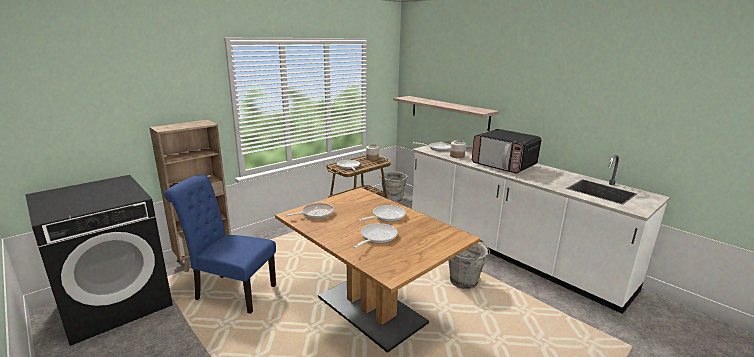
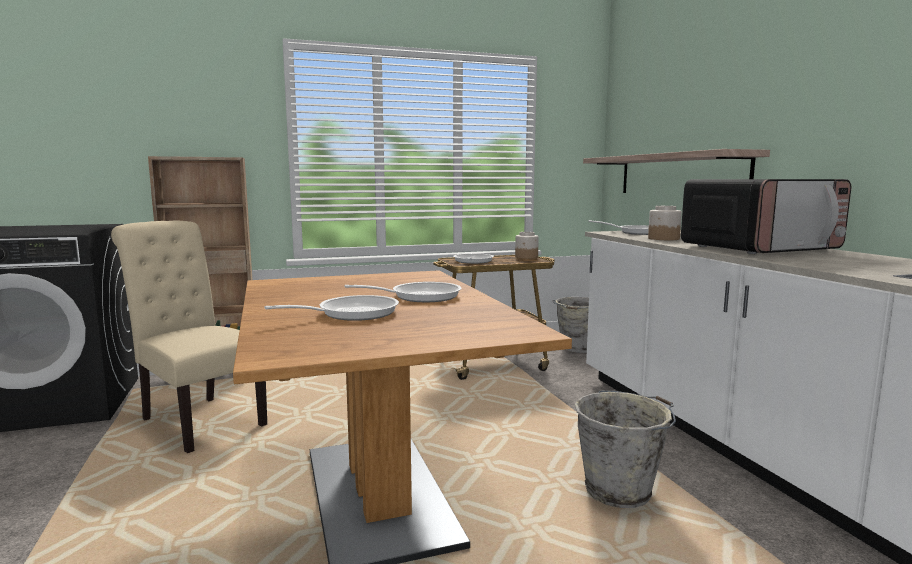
camera: 25 degrees right, 10 degrees down
blue chair [164,174,276,314] -> beige chair [111,221,267,453]
frying pan [285,203,334,219] -> none
microwave [472,129,541,173] -> microwave turned 90 degrees counterclockwise [681,179,851,254]

